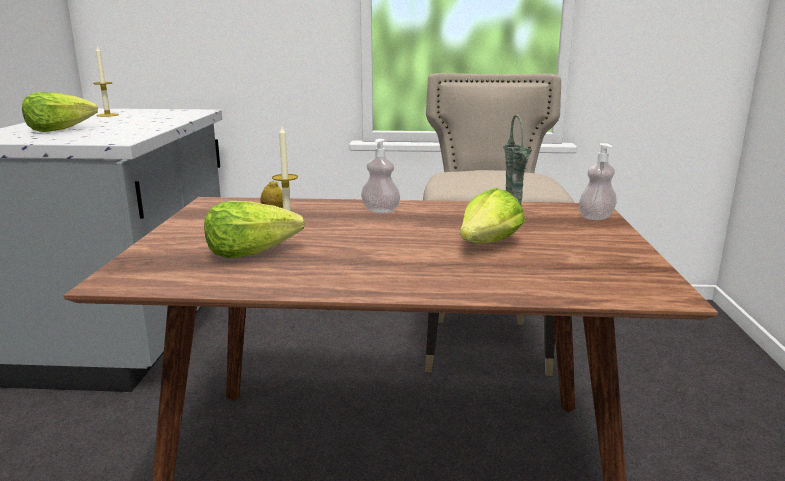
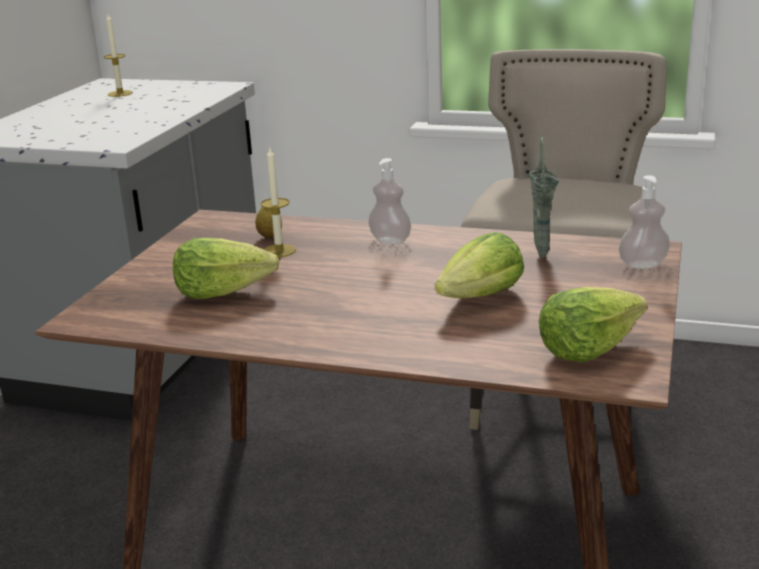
camera: 15 degrees right, 5 degrees up
lettuce [22,92,98,132] -> lettuce moved to [539,287,648,362]

